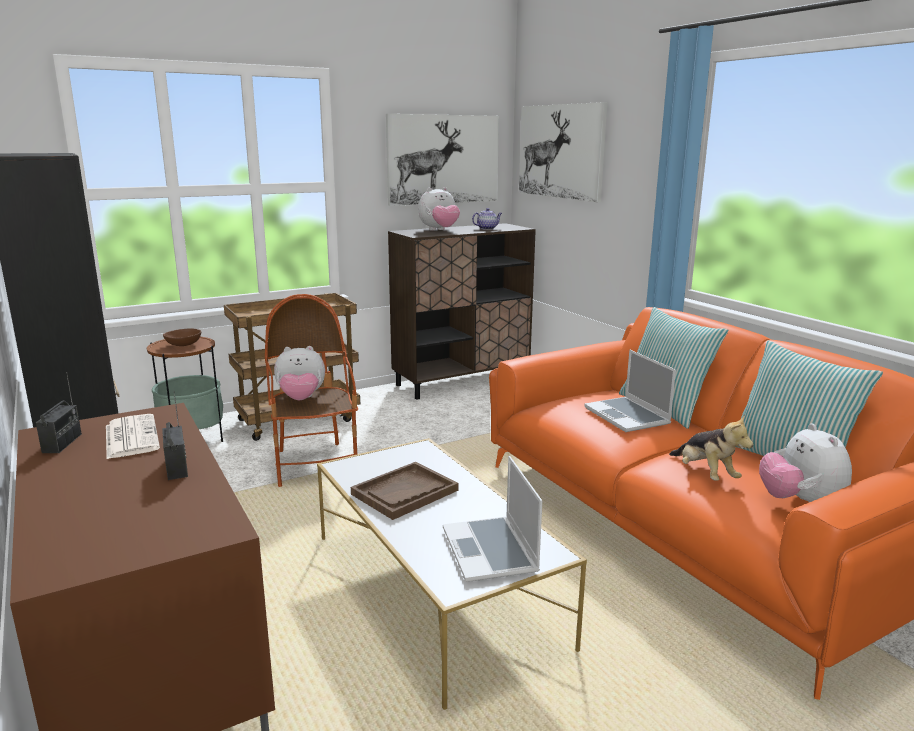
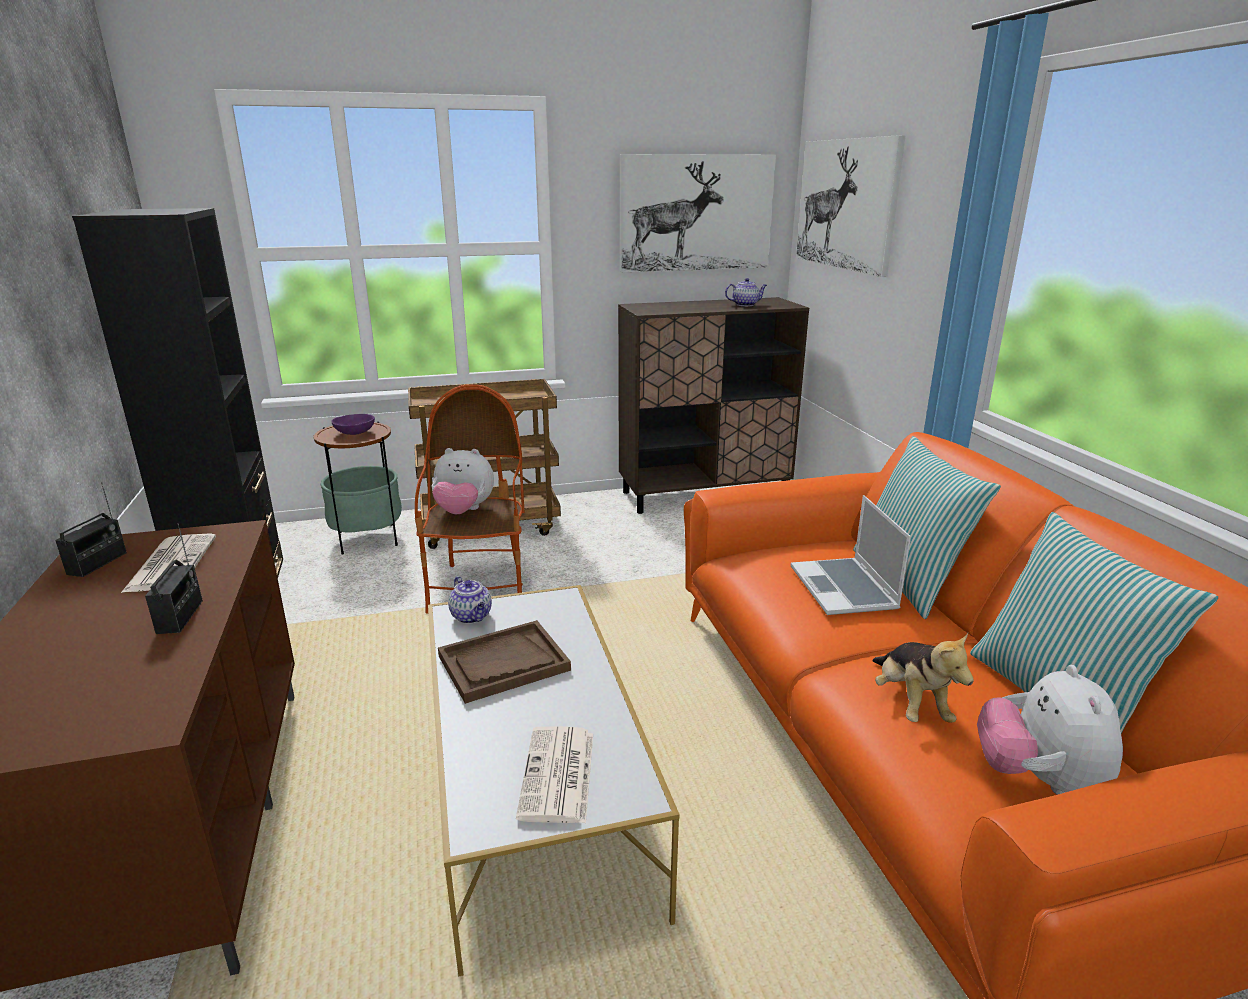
camera: 15 degrees right, 5 degrees up
brown bowl [163,329,201,346] -> purple bowl [331,414,375,435]
plush toy [418,187,460,231] -> none
laptop [443,456,542,582] -> newspaper [516,726,593,823]
none -> teapot [448,576,492,624]

